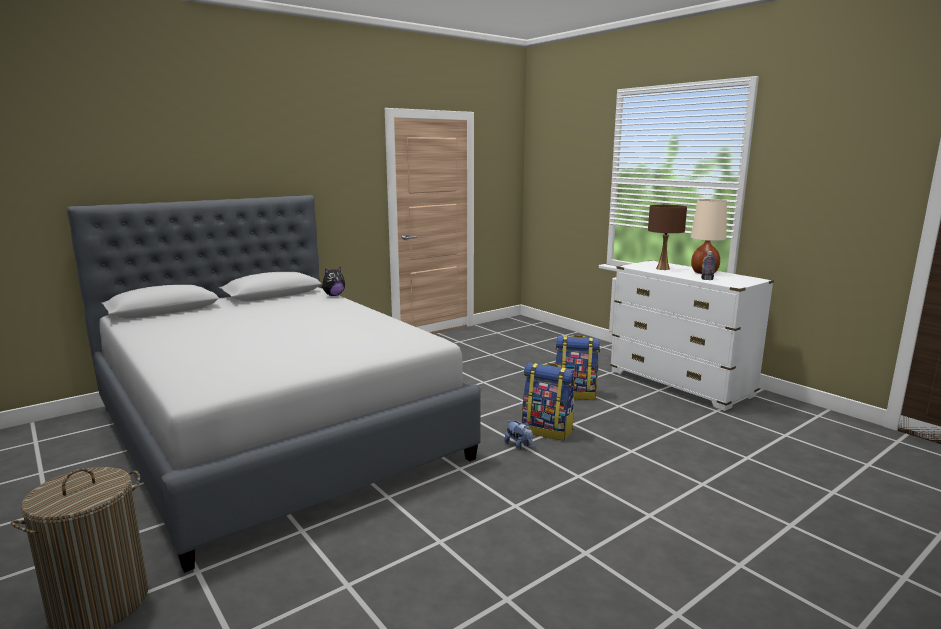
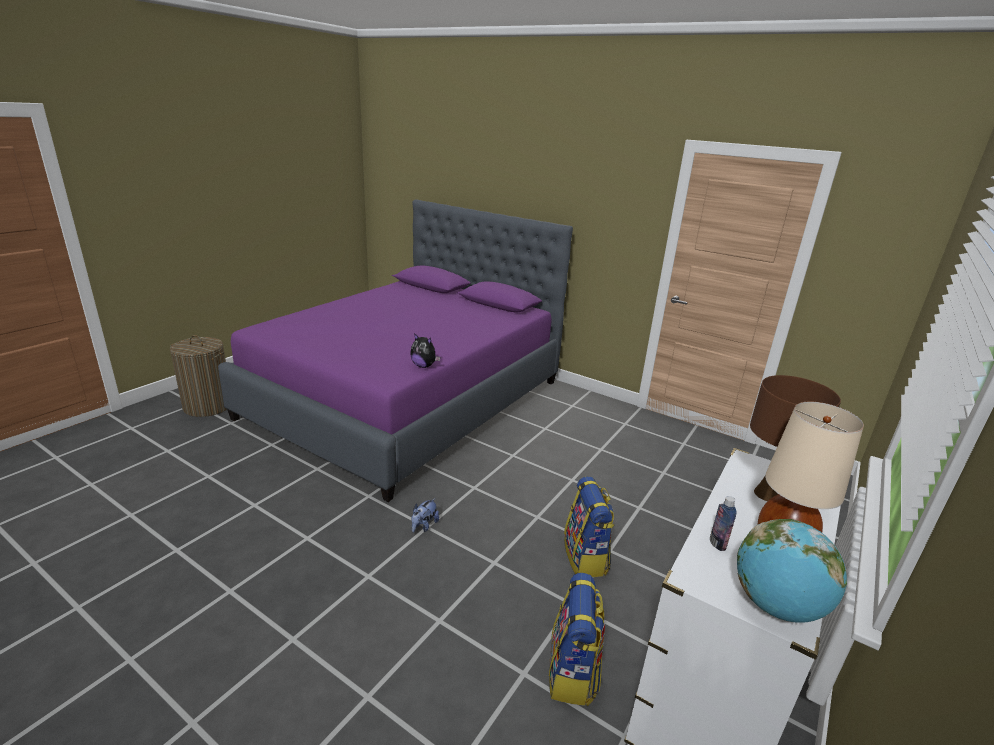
camera: 70 degrees right, 10 degrees up
grey bed [67,195,481,573] -> purple bed [218,199,573,502]
plush toy [321,267,345,296] -> plush toy moved to [410,333,440,368]
backpack [522,363,575,441] -> backpack moved to [549,573,605,706]
none -> globe [737,519,847,623]

